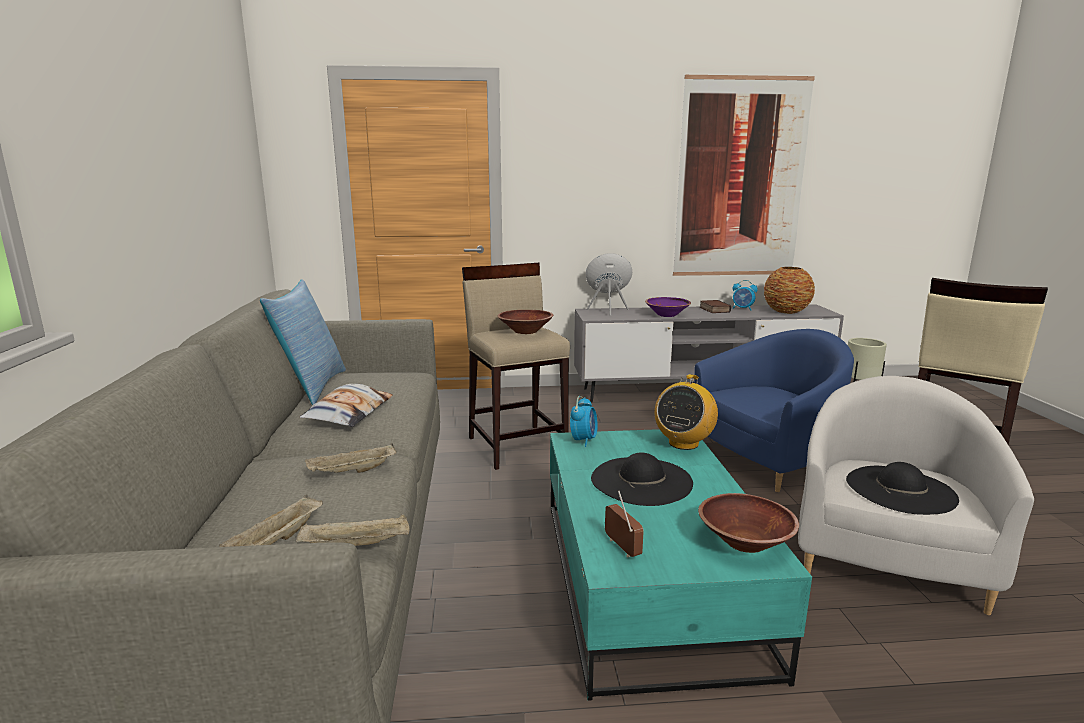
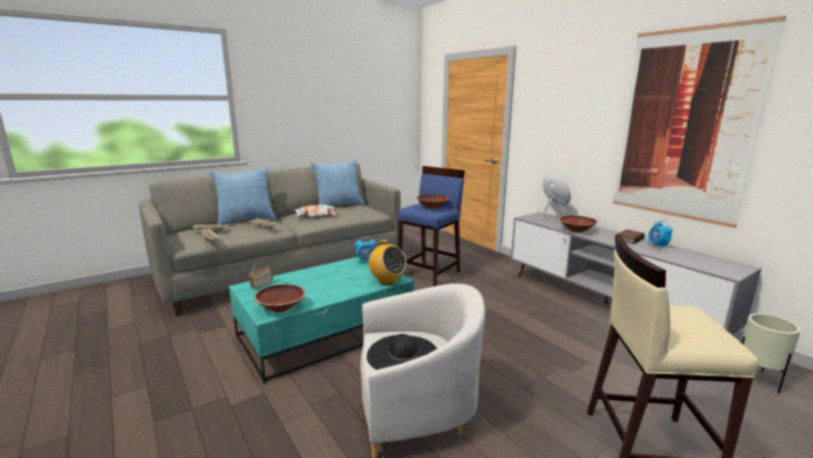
camera: 60 degrees right, 0 degrees up
beige stool [462,263,570,470] -> blue stool [397,166,465,287]
black hat [591,452,693,506] -> none
purple bowl [645,297,691,317] -> brown bowl [559,215,598,233]
radio [654,374,718,450] -> radio turned 135 degrees counterclockwise [367,240,406,285]
blue armchair [694,329,854,492] -> none
vase [764,267,815,314] -> none
none -> pillow [209,168,277,225]

